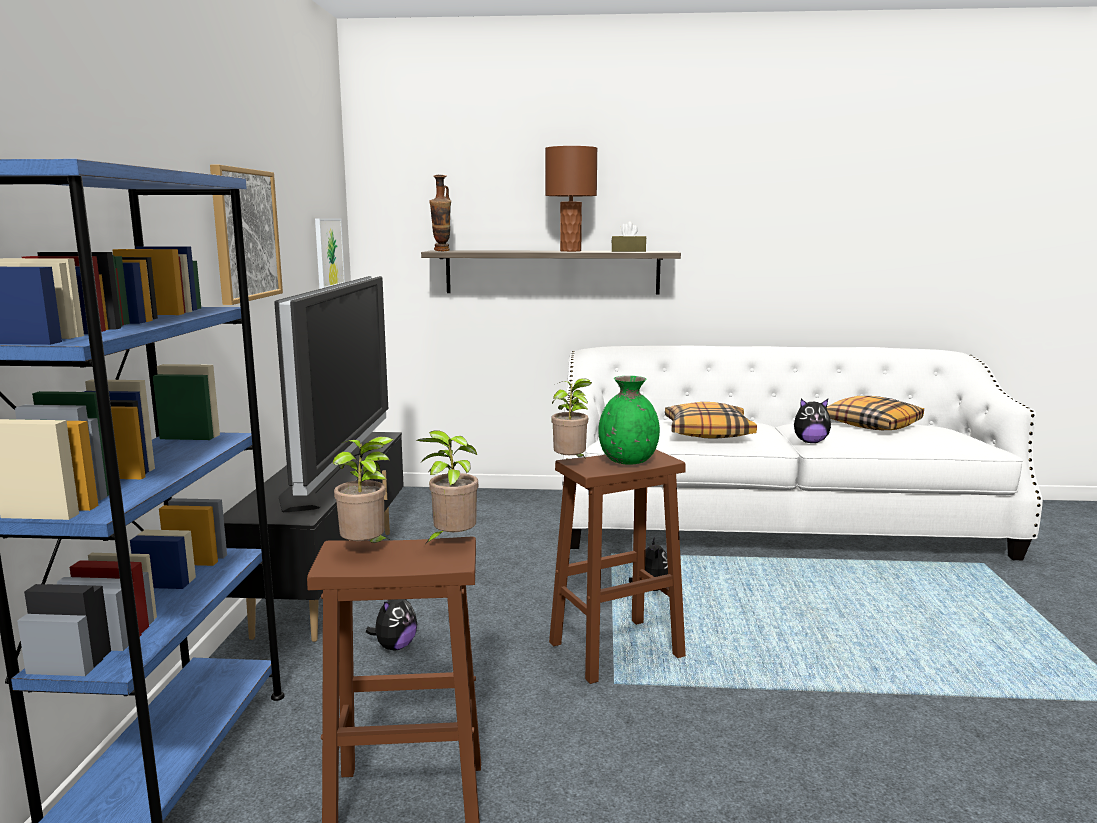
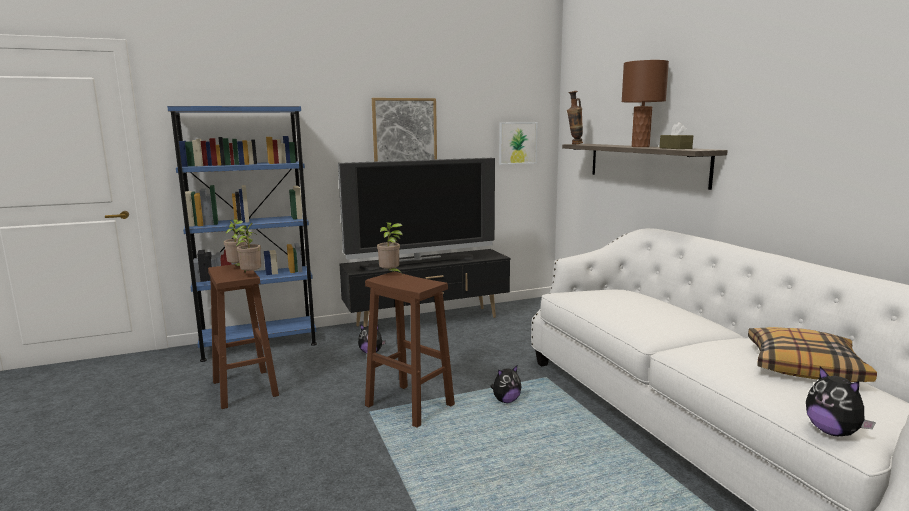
camera: 65 degrees right, 0 degrees up
green vase [598,376,660,465] -> none
pillow [665,402,757,439] -> none
plush toy [794,399,831,443] -> plush toy moved to [806,366,876,436]

